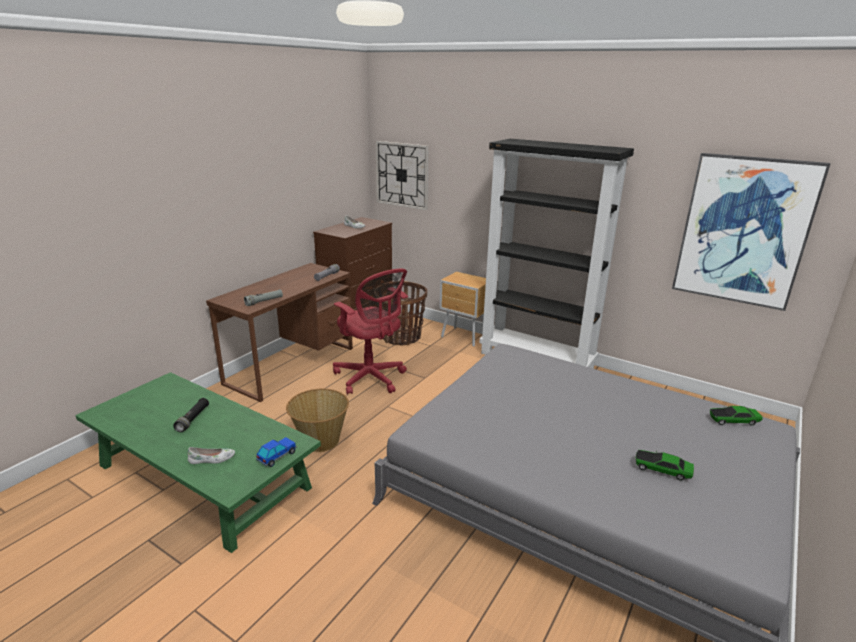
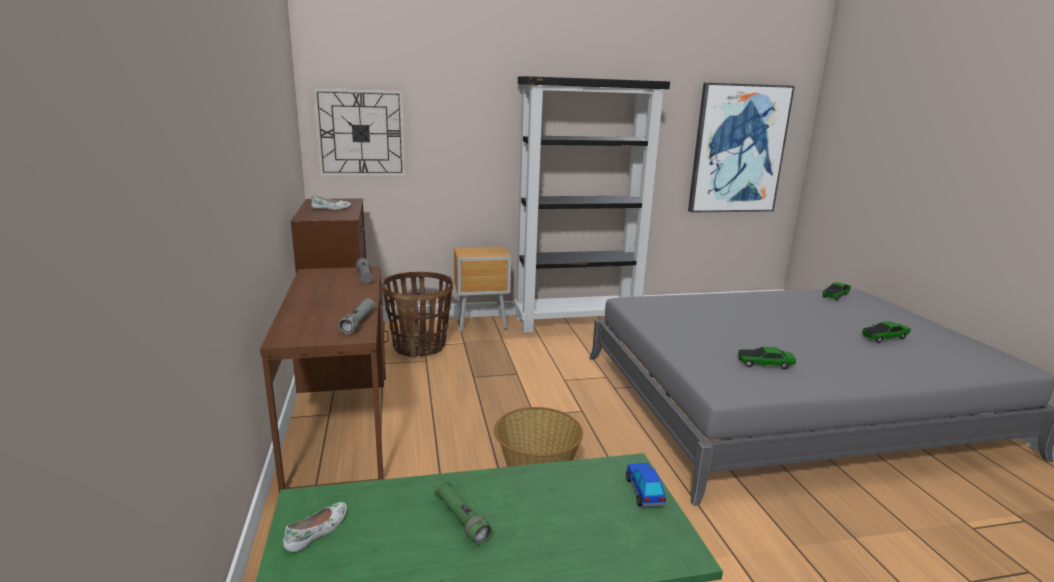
camera: 45 degrees left, 5 degrees down
black flashlight [173,398,209,432] -> green flashlight [435,481,492,544]
white shoe [188,447,235,464] -> white shoe moved to [283,502,347,552]
red office chair [333,269,408,395] -> none
none -> toy car [738,347,796,369]

